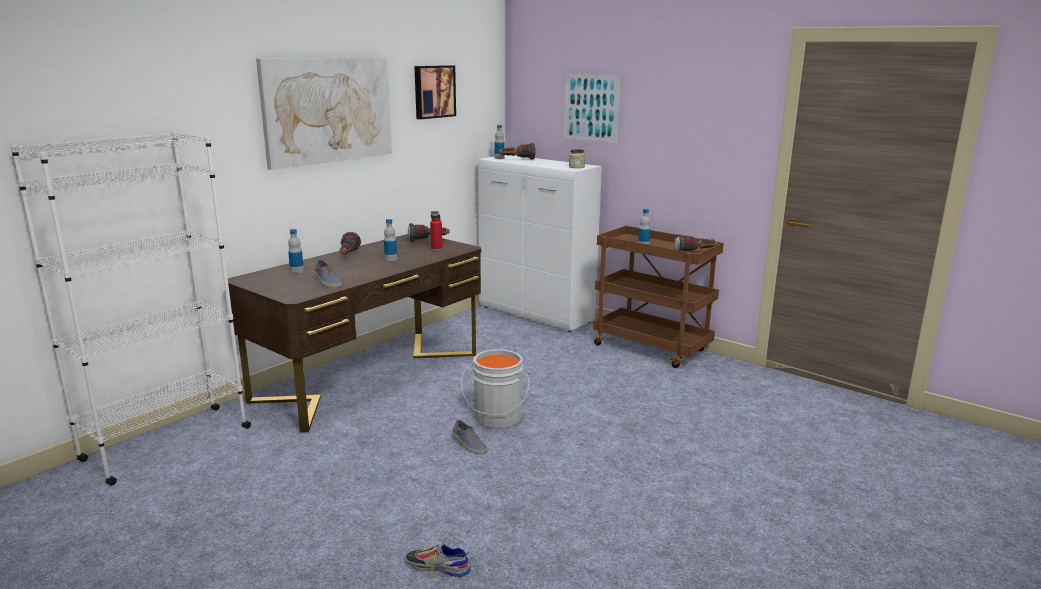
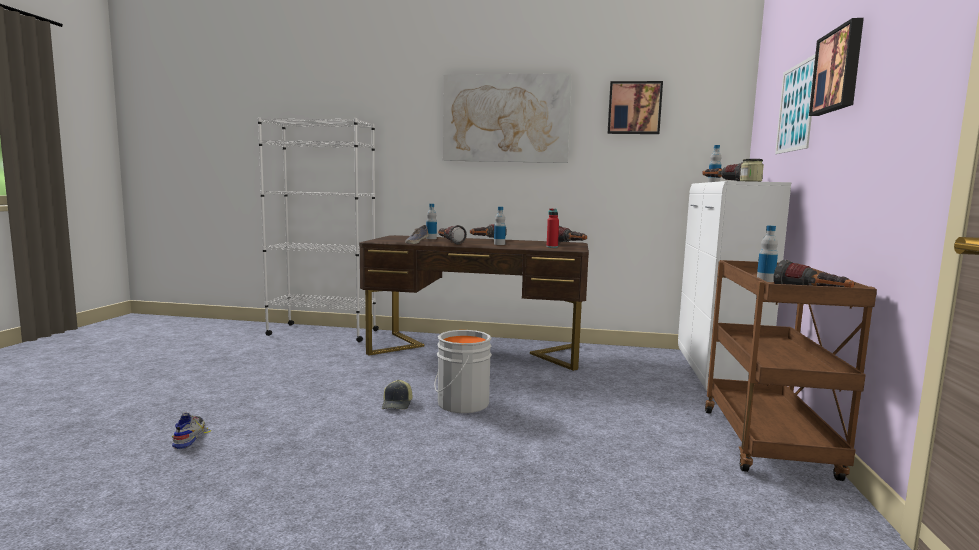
camera: 60 degrees right, 10 degrees down
shoe [452,419,488,454] -> cap [382,380,412,410]
none -> flashlight [438,225,467,245]
none -> picture [809,18,864,116]

